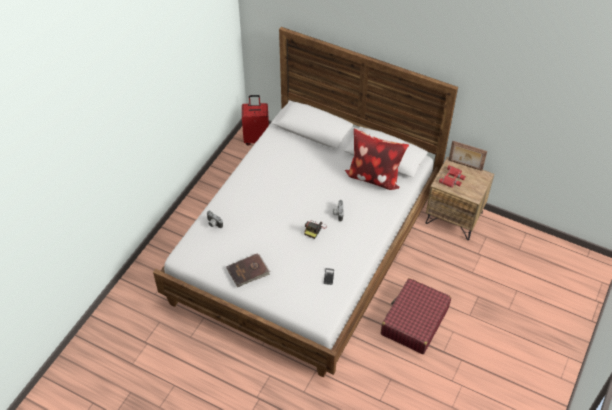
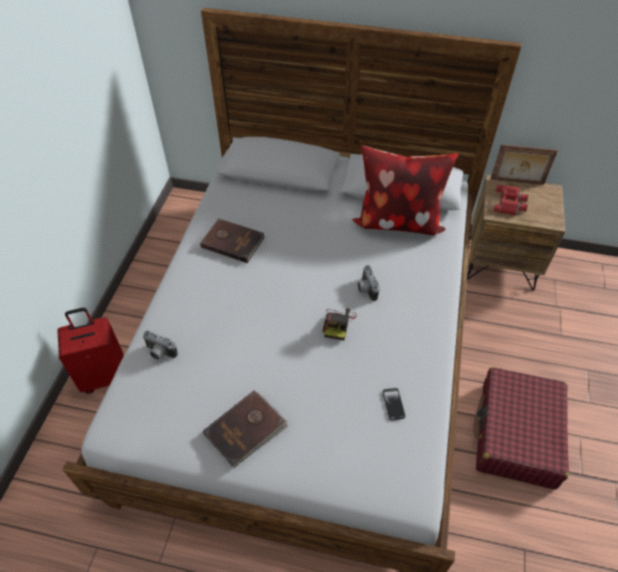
camera: 15 degrees left, 0 degrees up
red suitcase [242,95,269,146] -> red suitcase moved to [57,308,124,394]
none -> brown book [200,218,265,263]

